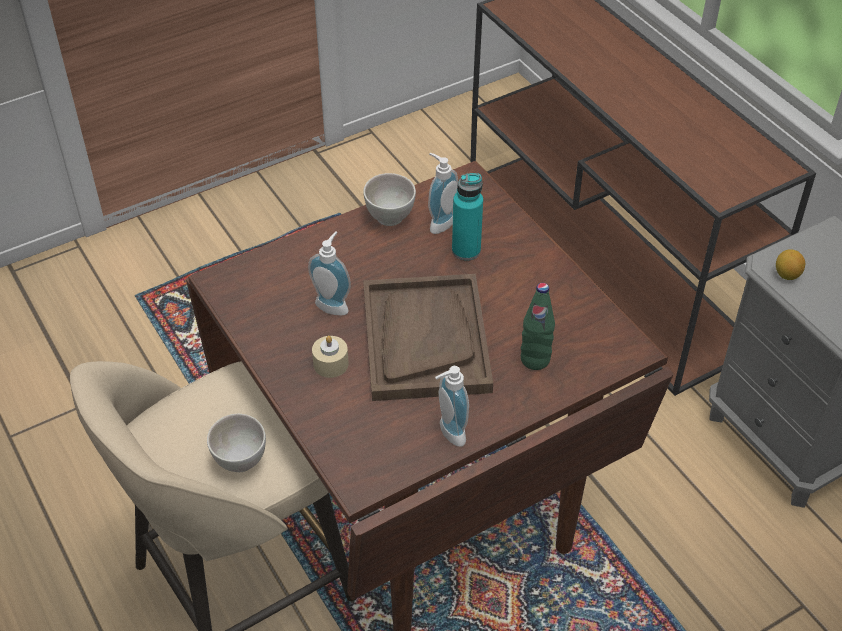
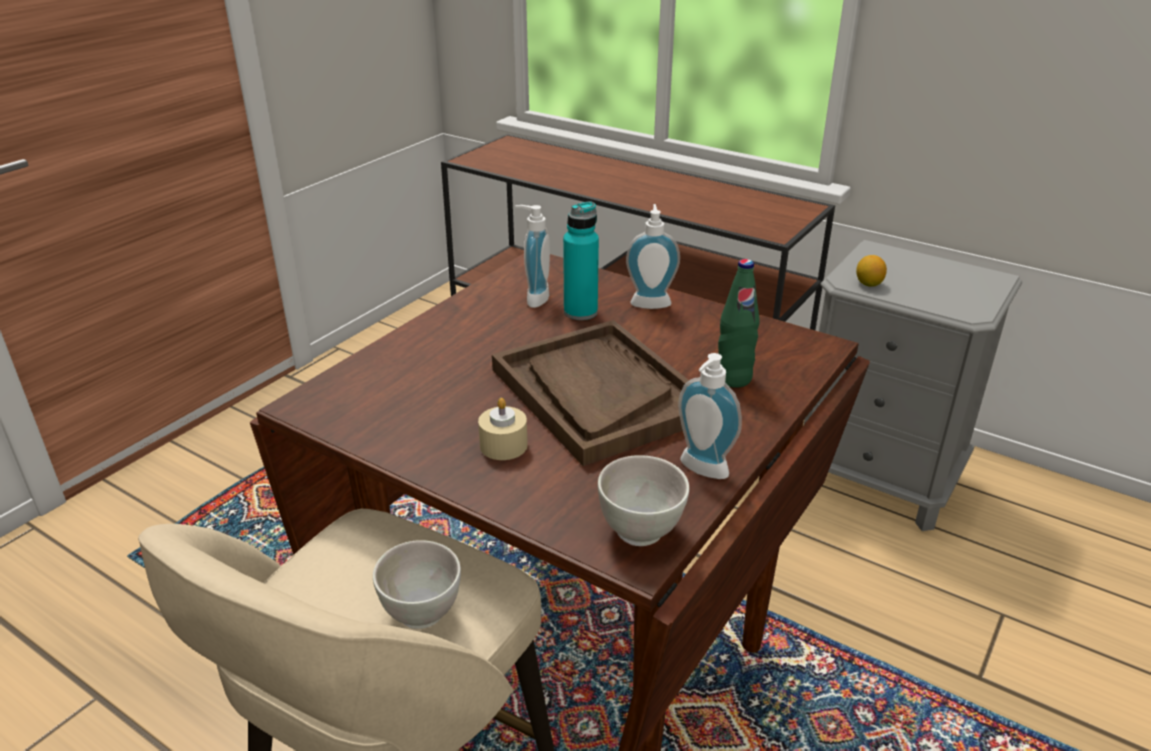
camera: 25 degrees left, 15 degrees down
soap dispenser [308,232,351,316] -> soap dispenser moved to [626,204,680,309]
white bowl [363,173,416,226] -> white bowl moved to [598,455,689,546]

